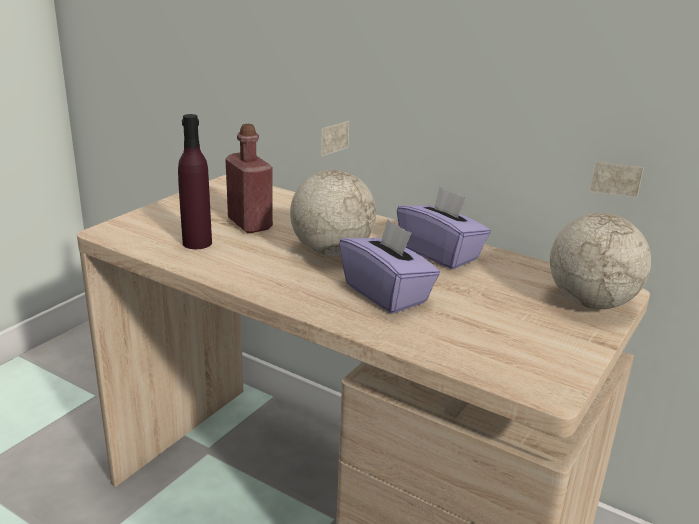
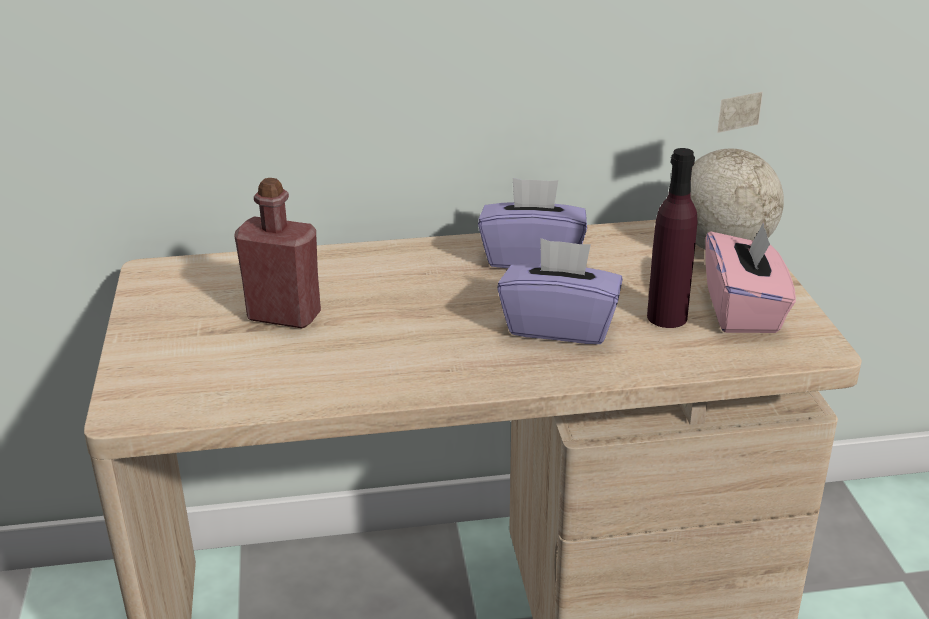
camera: 40 degrees left, 5 degrees up
purple bottle [178,114,212,249] -> purple bottle moved to [647,148,697,328]
globe [290,121,376,256] -> none
none -> pink tissue box [706,222,796,333]

